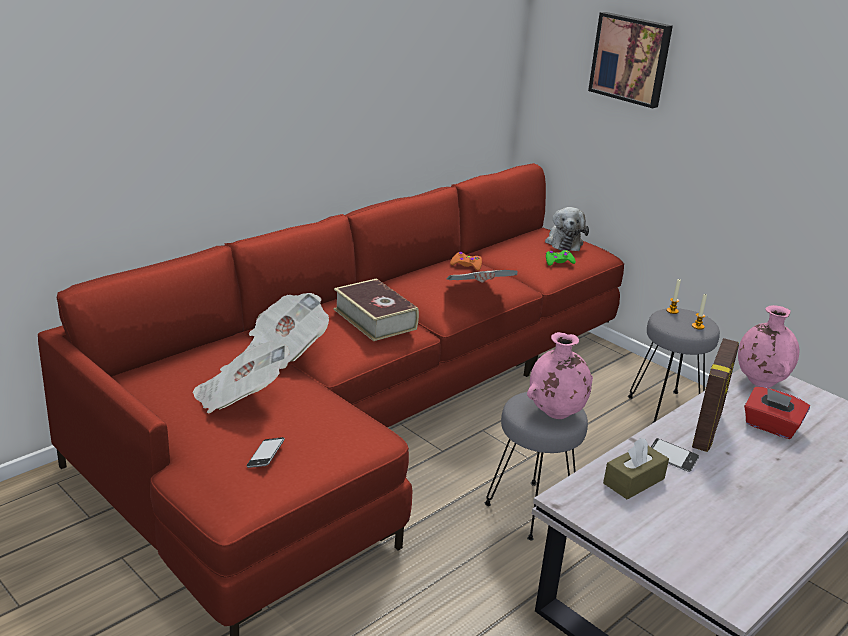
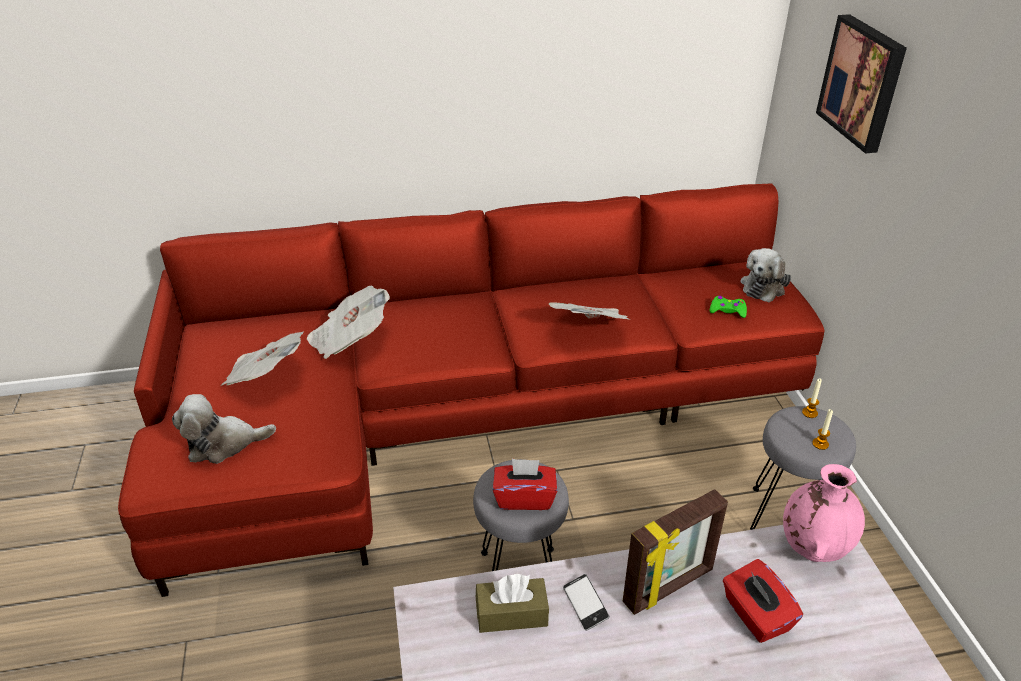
camera: 35 degrees right, 10 degrees up
phone [246,437,285,468] -> plush toy [172,394,276,464]
book [334,278,419,341] -> none
orange game controller [450,252,482,271] -> none
pink vase [527,332,593,419] -> red tissue box [493,459,557,510]

